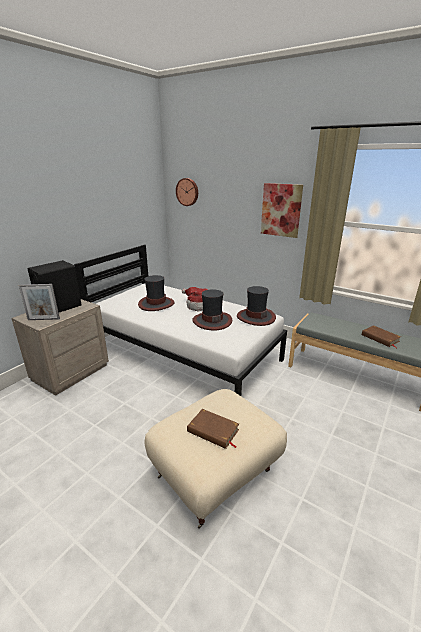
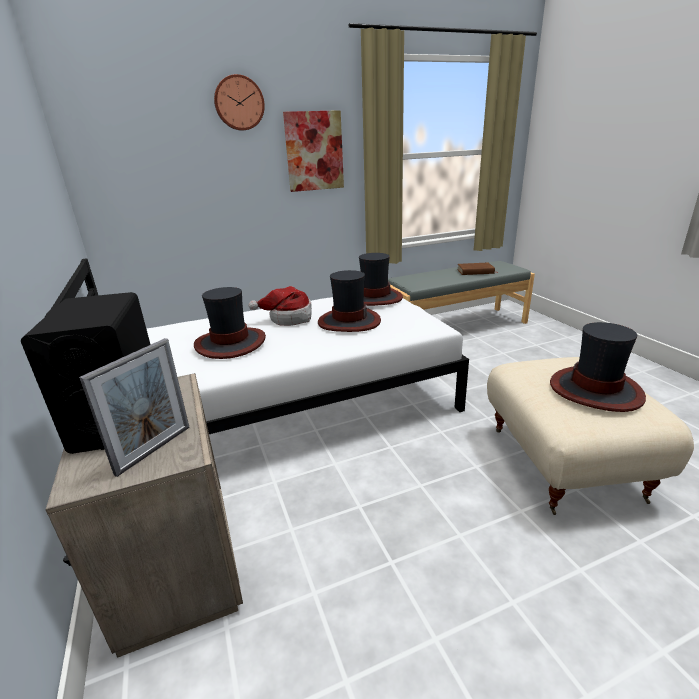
camera: 55 degrees left, 0 degrees up
wall clock [176,178,198,206] -> wall clock moved to [214,74,265,131]
brown book [187,409,239,449] -> hat [550,322,646,412]

